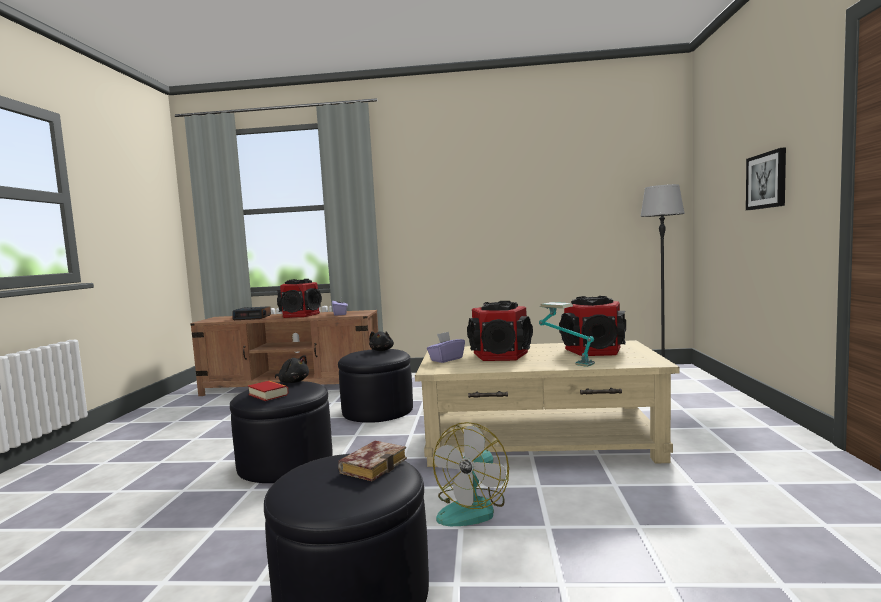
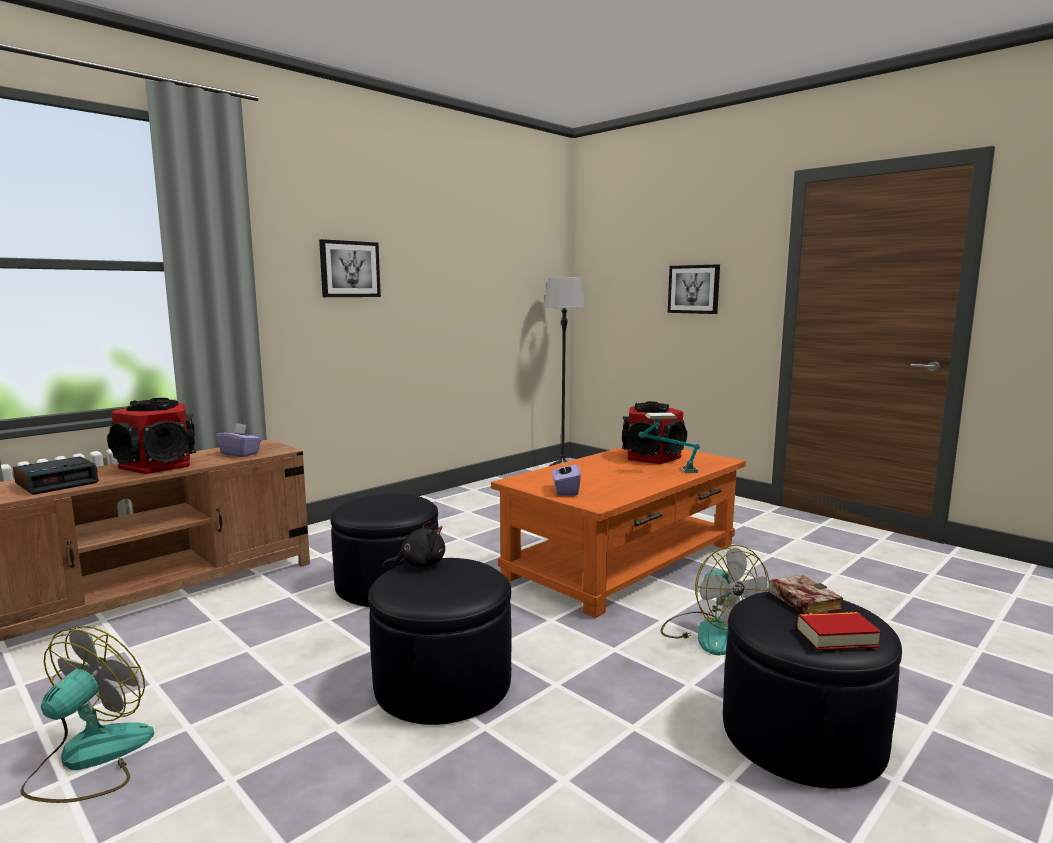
camera: 50 degrees left, 5 degrees up
book [248,381,289,401] -> book moved to [796,612,881,651]
black plush toy [369,331,394,351] -> none
beige coffee table [415,340,680,467] -> orange coffee table [491,447,746,618]
speaker [467,301,533,361] -> none
none -> fan [20,626,154,803]
none -> picture [319,239,381,297]

